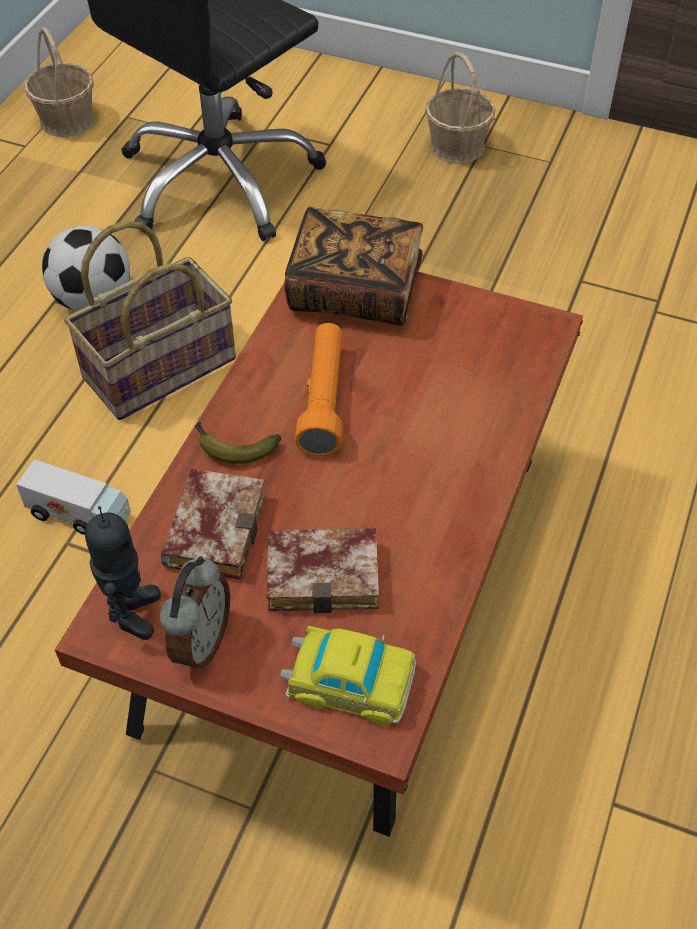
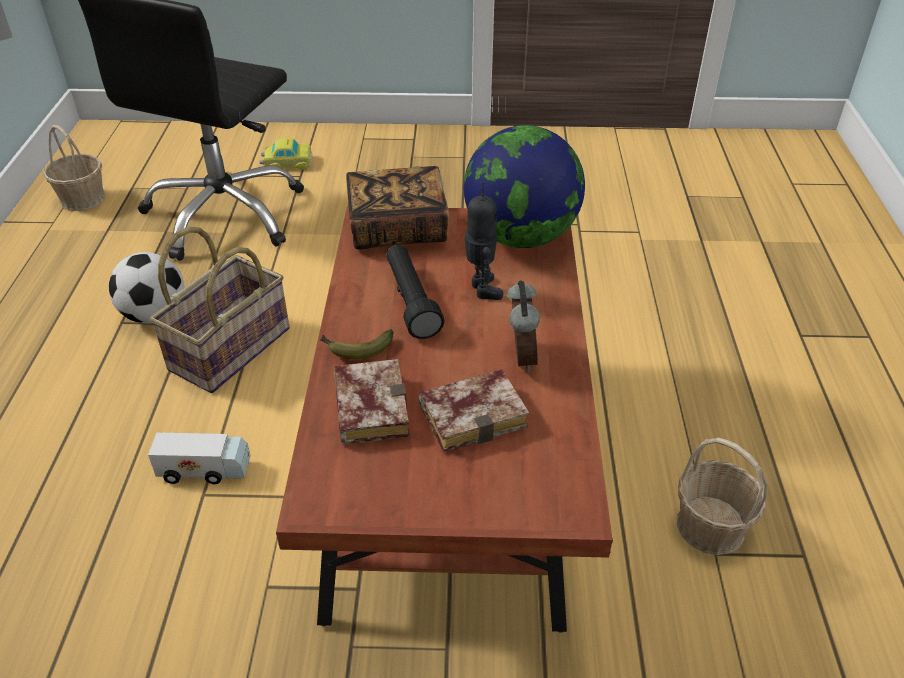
camera: 20 degrees left, 10 degrees down
toy robot [85,506,161,640] -> toy robot moved to [465,182,503,300]
alarm clock [160,556,230,671] -> alarm clock moved to [507,280,540,372]
toy car [280,626,416,726] -> toy car moved to [260,138,313,170]
orange flashlight [294,323,343,456] -> black flashlight [386,245,445,339]
basket [425,52,496,164] -> basket moved to [677,437,768,555]
none -> globe [464,125,585,248]

